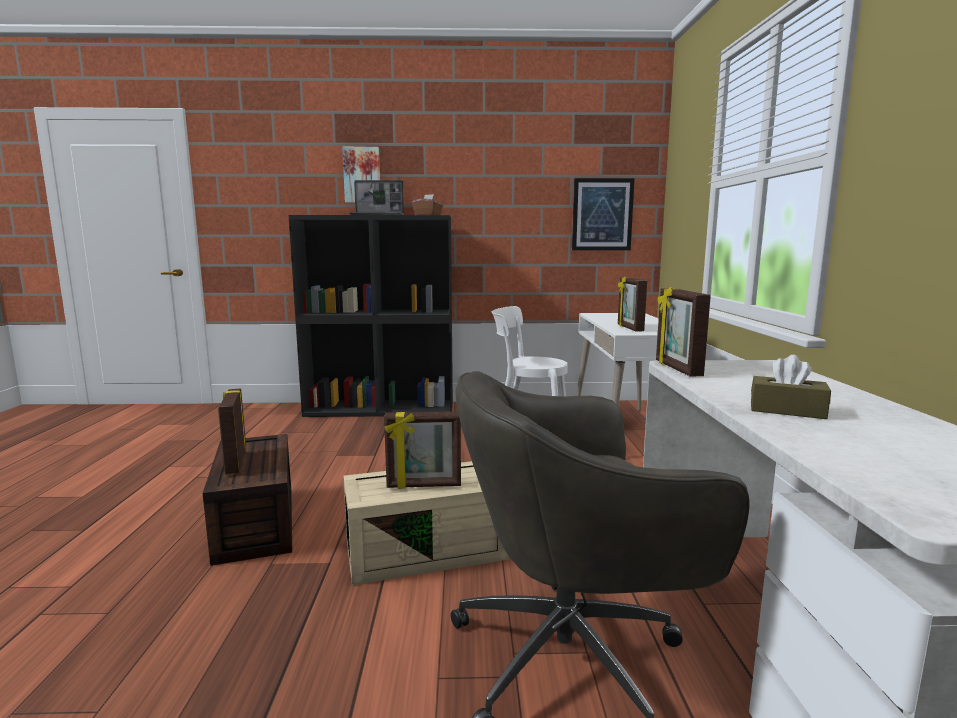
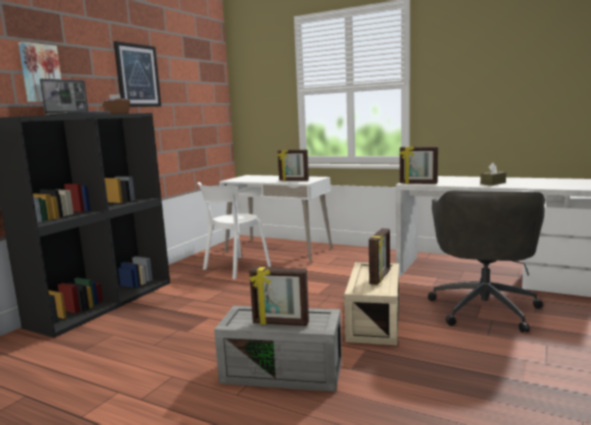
camera: 60 degrees left, 0 degrees up
brown storage box [203,434,292,566] -> grey storage box [214,306,342,392]
picture [572,178,635,250] -> picture moved to [114,41,161,107]

